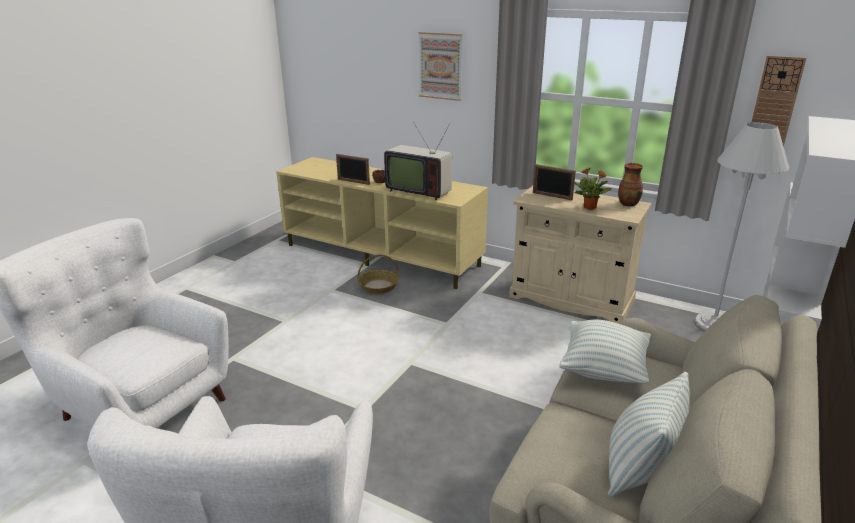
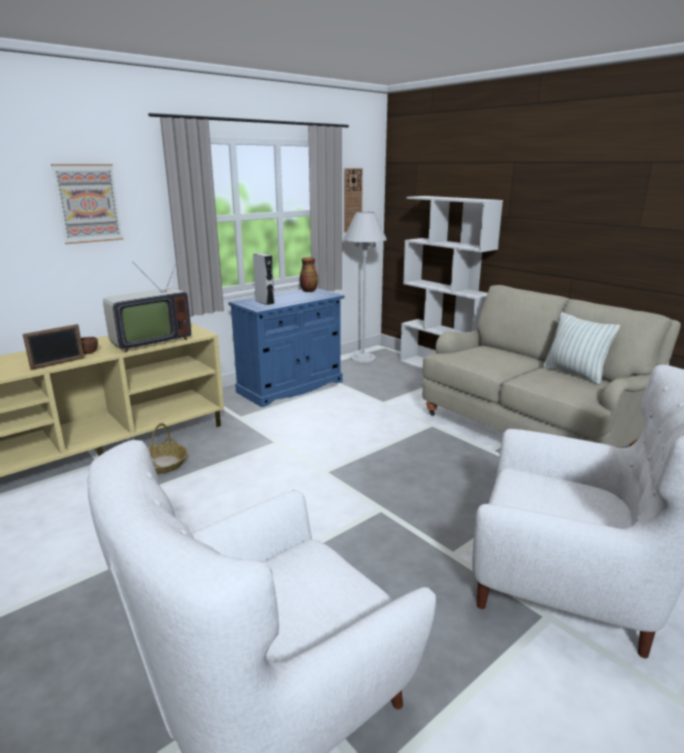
camera: 70 degrees left, 5 degrees down
beige cabinet [509,186,652,323] -> blue cabinet [228,288,345,407]
picture frame [533,164,576,200] -> grey speaker [253,253,274,305]
pillow [559,320,651,383] -> none
potted plant [574,167,612,210] -> none

